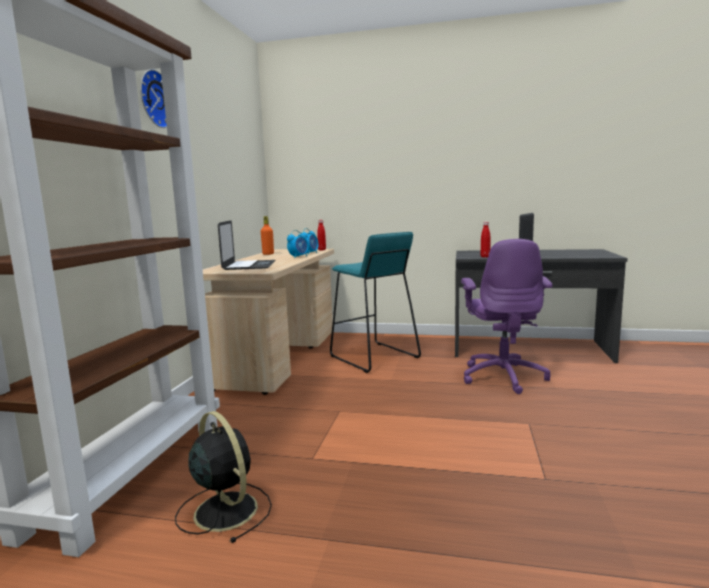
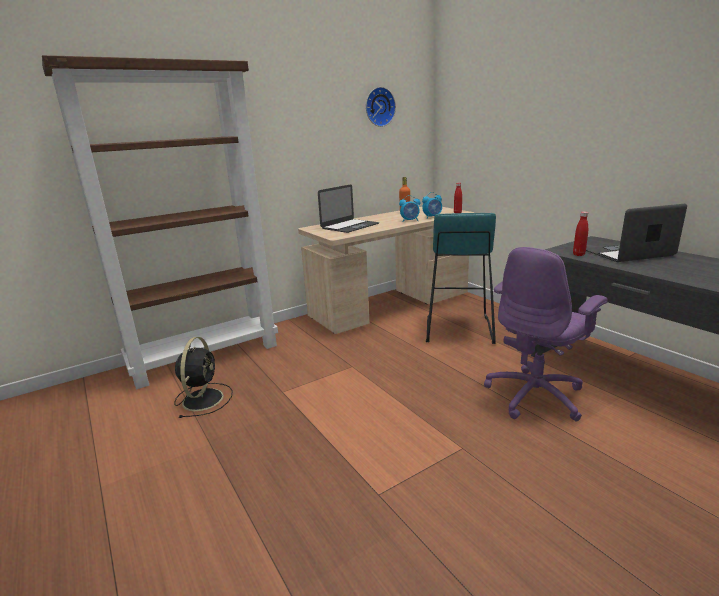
camera: 45 degrees right, 10 degrees up
wall clock [140,69,167,128] -> wall clock moved to [366,87,396,127]

